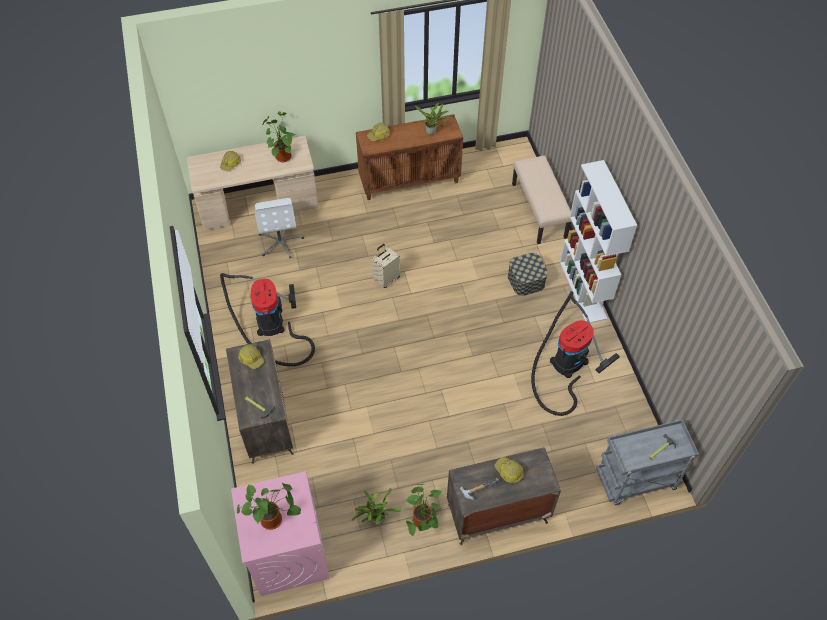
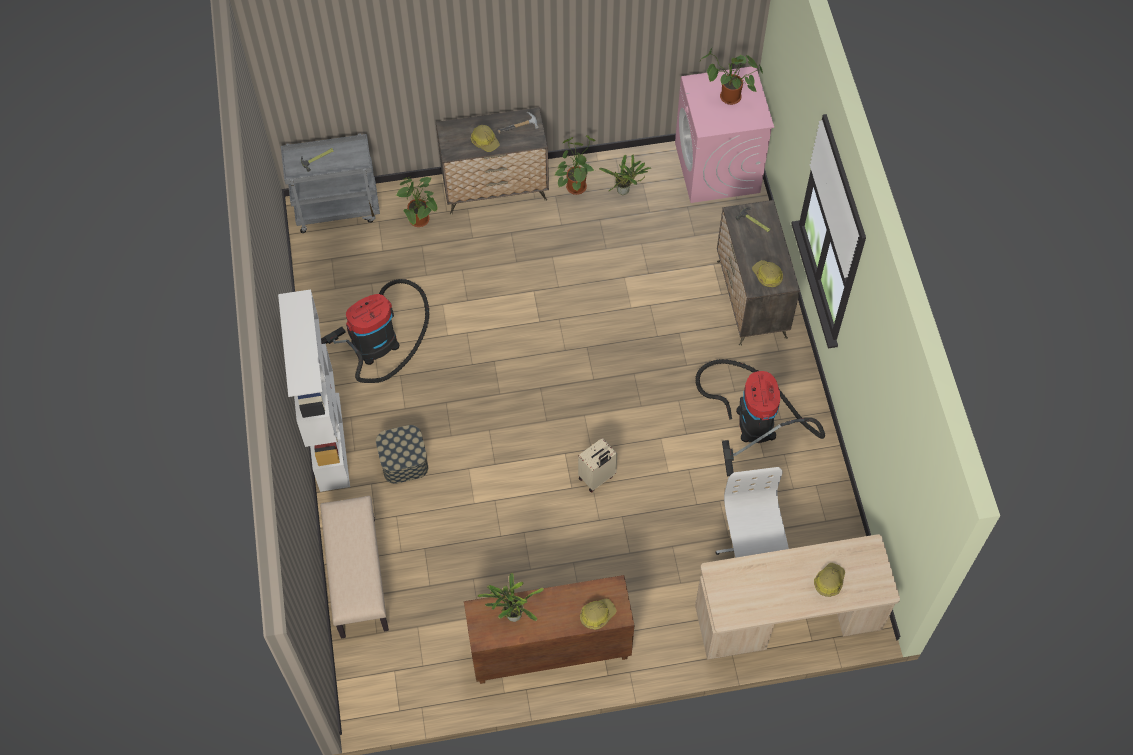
camera: 175 degrees left, 5 degrees up
potted plant [262,111,296,162] -> potted plant moved to [395,176,438,227]

